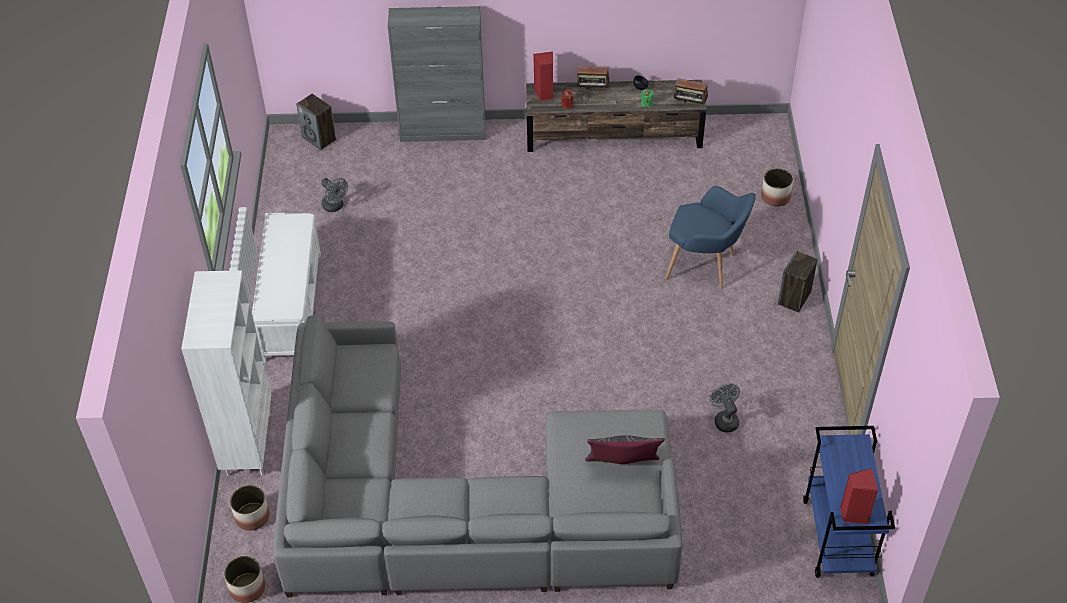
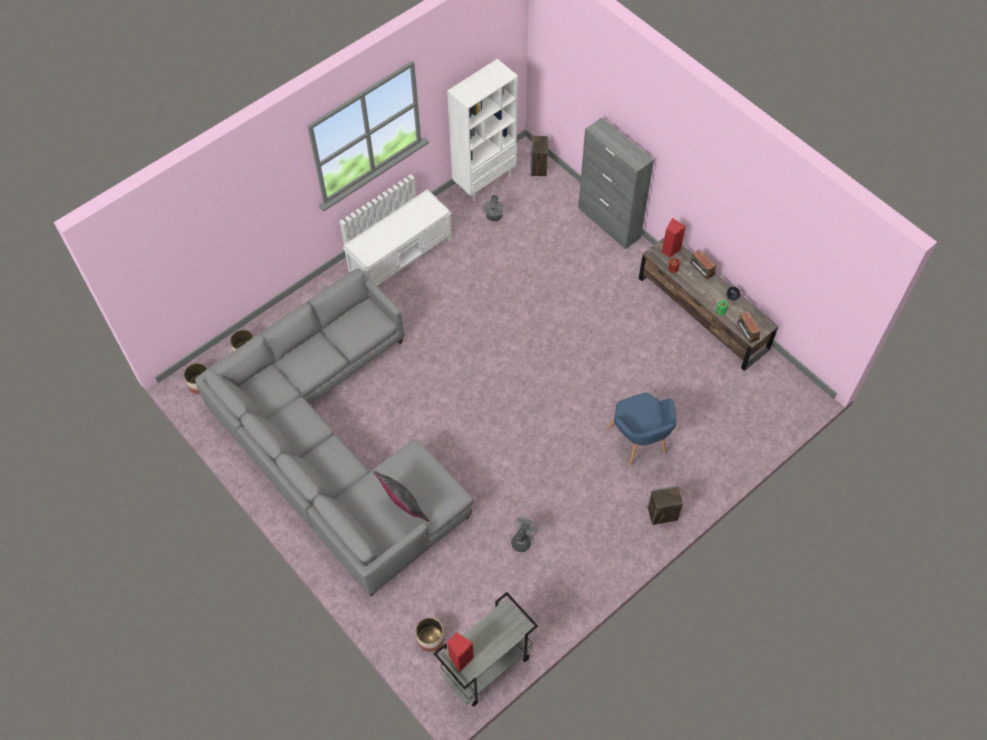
camera: 50 degrees right, 10 degrees up
white bookcase [181,270,271,476] -> white bookcase moved to [447,59,518,201]
planter [761,168,793,207] -> planter moved to [415,617,444,652]
blue cart [803,426,895,578] -> grey cart [433,592,538,707]

